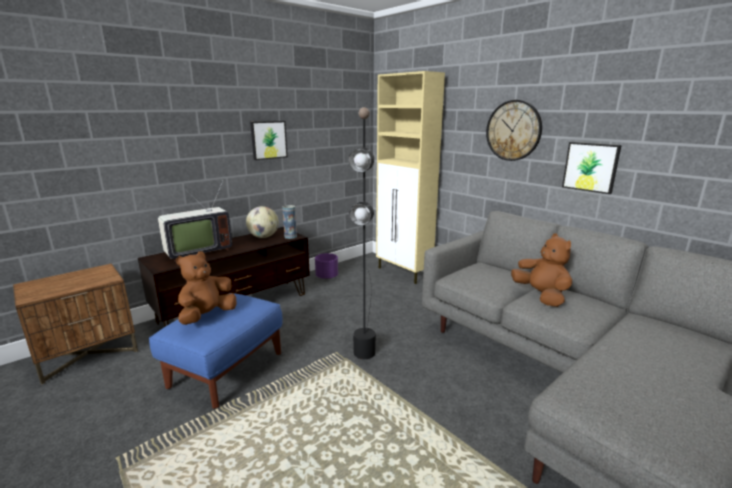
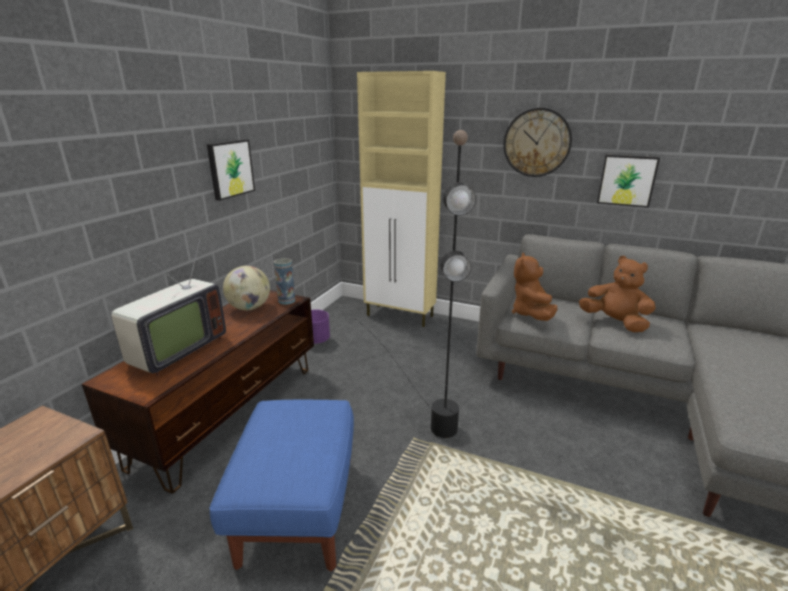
camera: 25 degrees left, 5 degrees up
brown plush toy [176,252,237,325] -> brown plush toy moved to [512,253,557,321]

